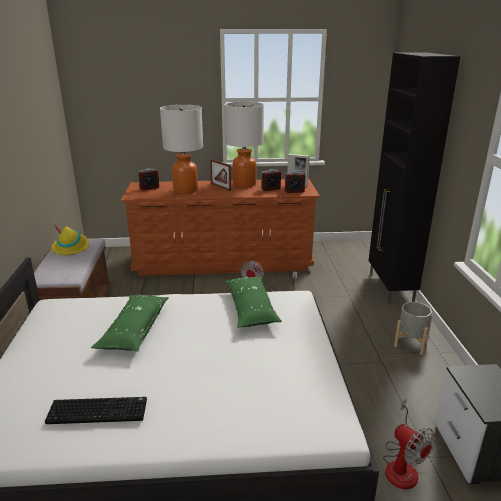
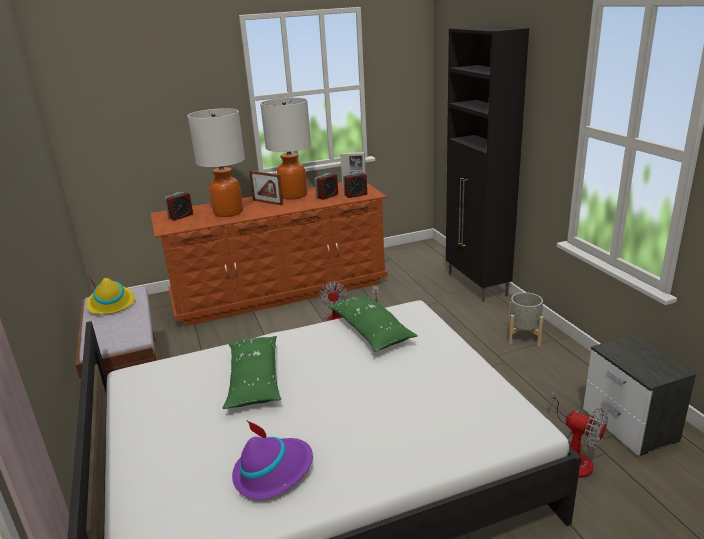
camera: 15 degrees left, 0 degrees up
keyboard [45,397,147,424] -> purple hat [232,420,313,500]

